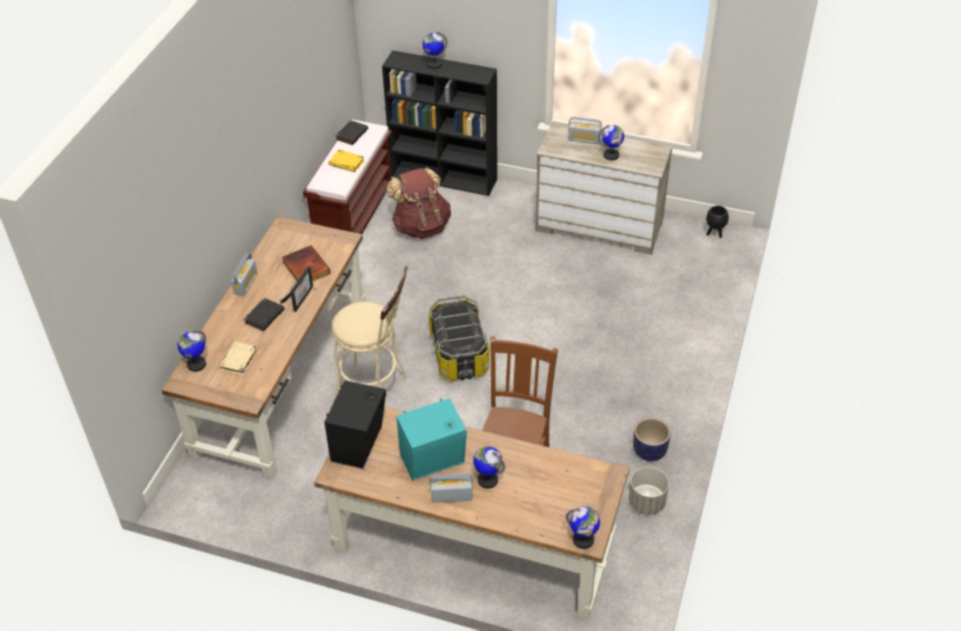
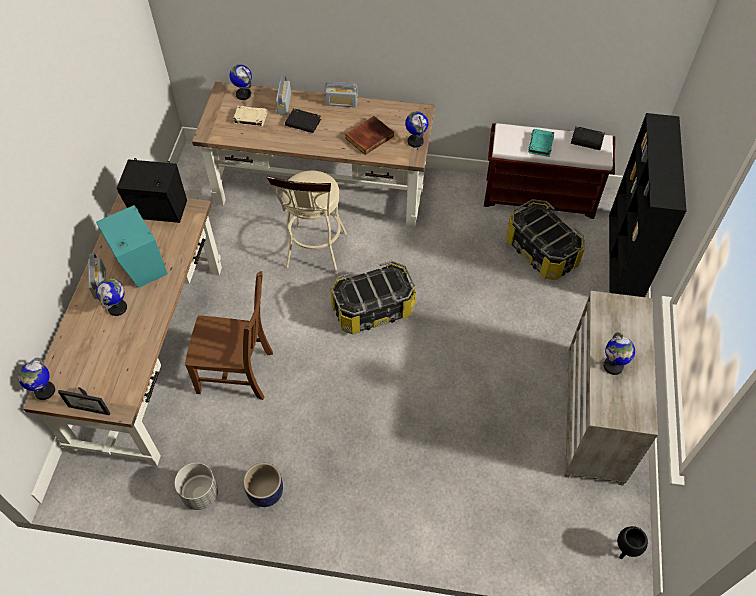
camera: 80 degrees right, 10 degrees up
picture frame [280,266,313,312] -> picture frame moved to [58,387,110,415]
yellow book [329,150,365,172] -> turquoise book [528,129,554,157]
brown backpack [387,168,451,239] -> storage box [506,199,585,280]
globe [422,32,447,69] -> globe moved to [405,112,429,148]
radio [568,117,602,144] -> radio moved to [276,75,291,115]

